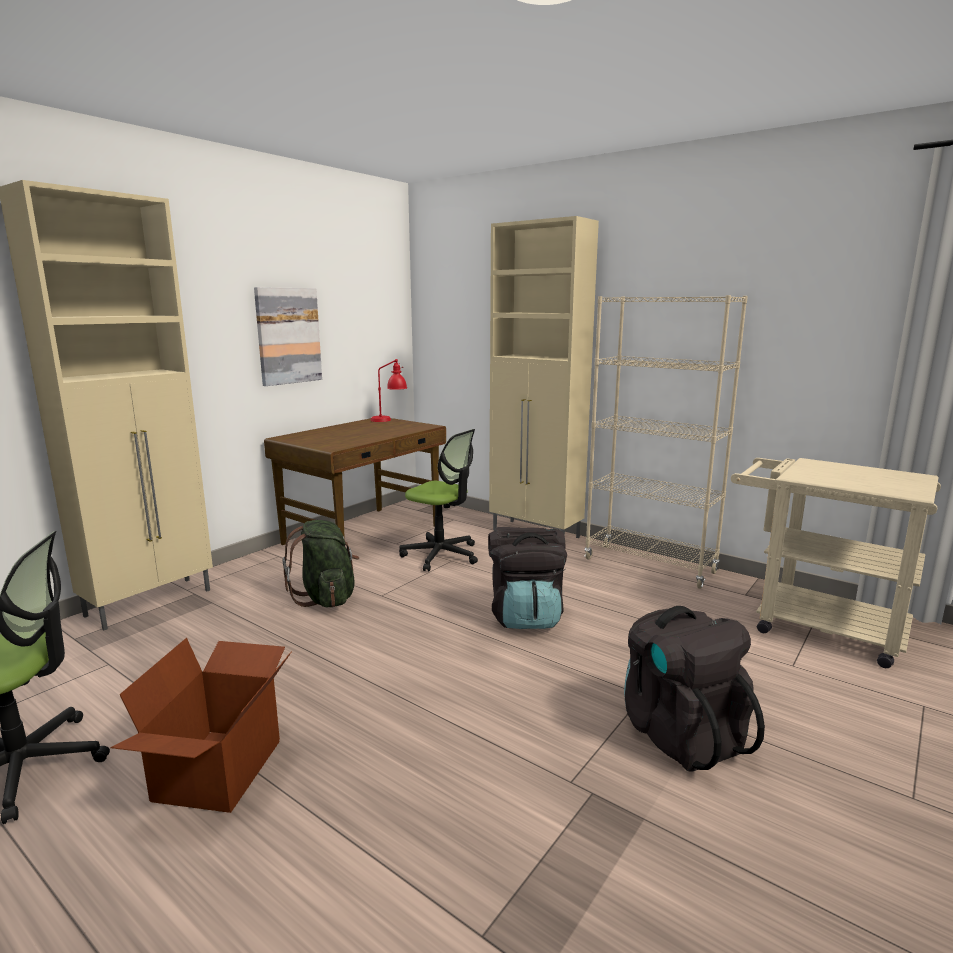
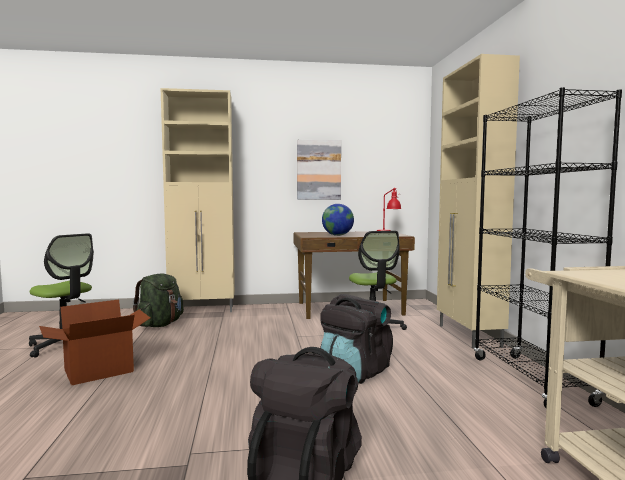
camera: 45 degrees right, 10 degrees down
green backpack [282,520,360,608] -> green backpack moved to [133,274,184,327]
beige bookcase [584,295,748,589] -> black bookcase [474,87,622,408]
none -> globe [322,204,354,236]

